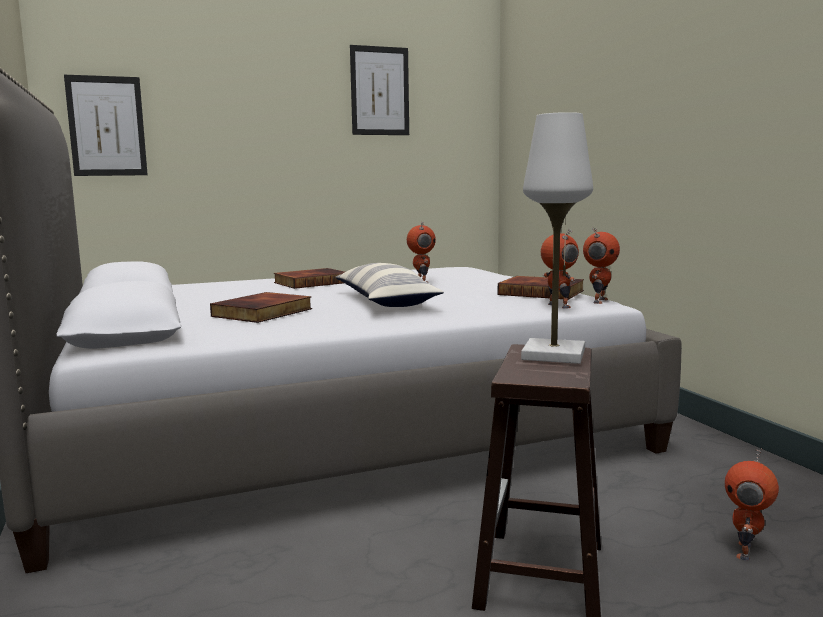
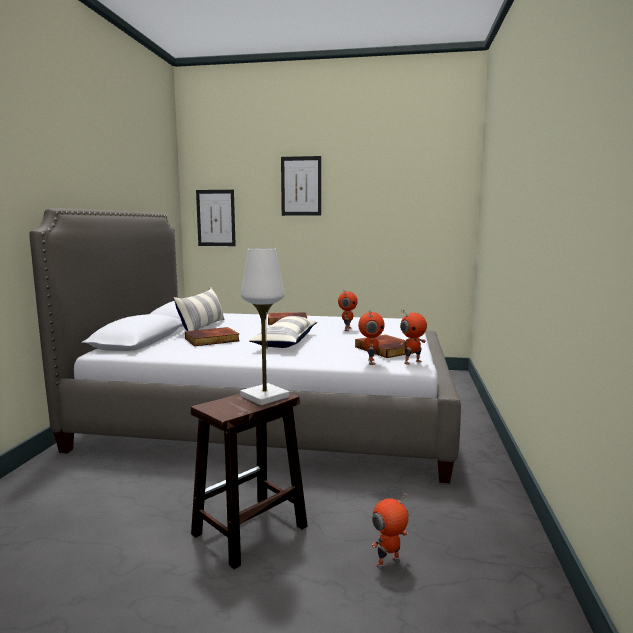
camera: 30 degrees right, 0 degrees up
picture [350,45,409,135] -> picture moved to [281,156,321,216]
none -> pillow [174,287,224,331]

